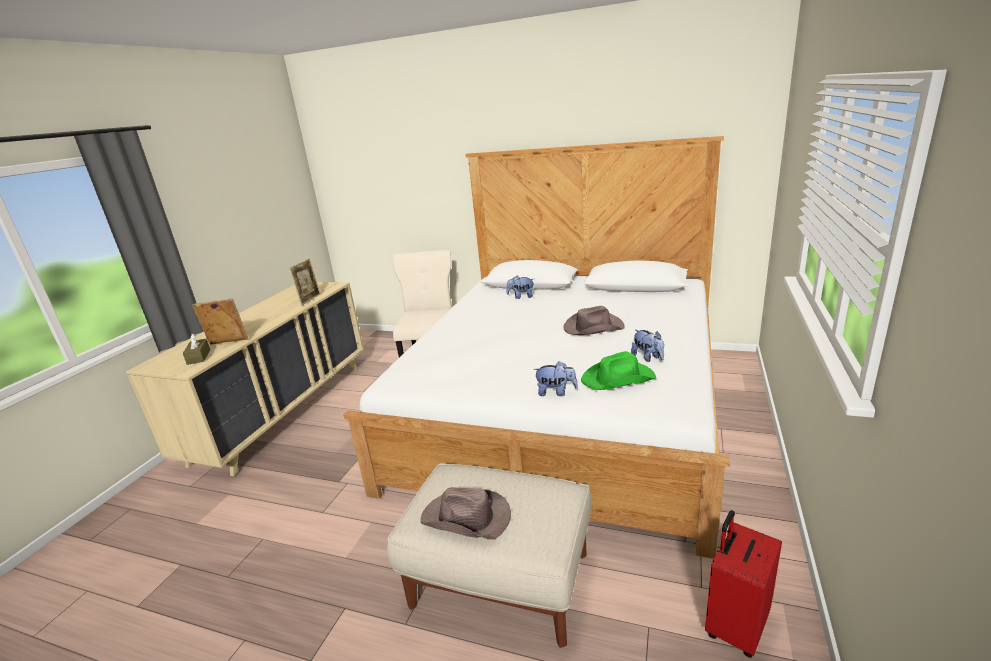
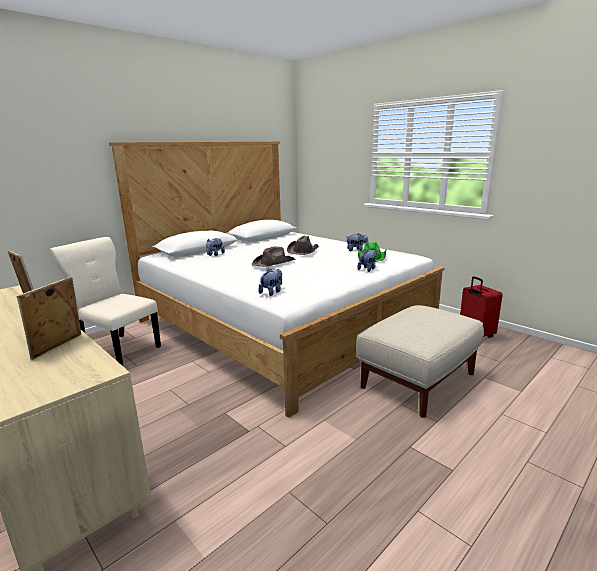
camera: 65 degrees left, 5 degrees down
brown tissue box [183,334,210,365] -> none
brown hat [420,487,511,540] -> brown hat moved to [252,246,296,267]
none -> plush toy [258,269,282,296]

